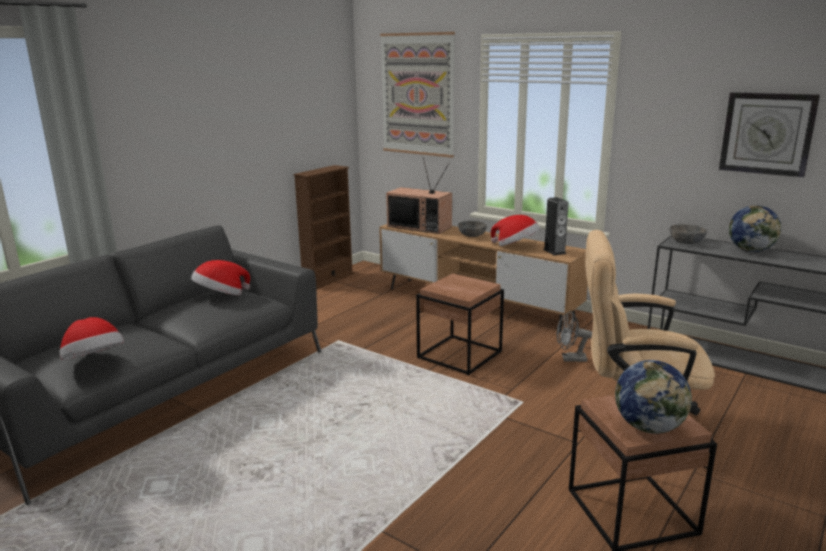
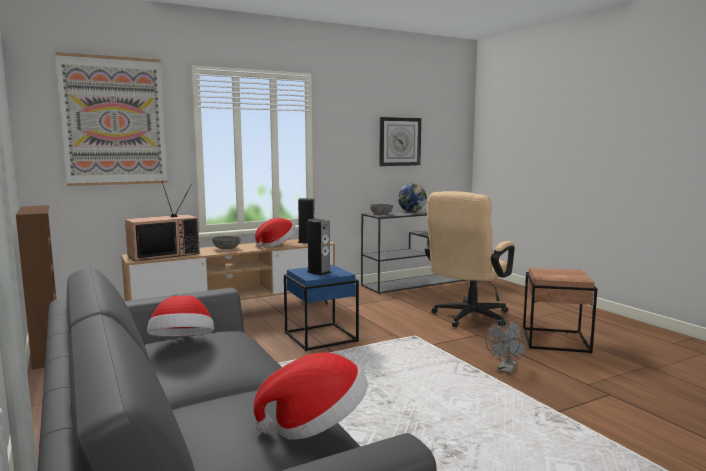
camera: 65 degrees left, 10 degrees down
brown side table [416,273,504,375] -> blue side table [284,265,359,351]
grey fan [557,311,592,362] -> grey fan moved to [485,319,528,374]
globe [615,360,692,434] -> none
none -> speaker [307,219,331,275]

